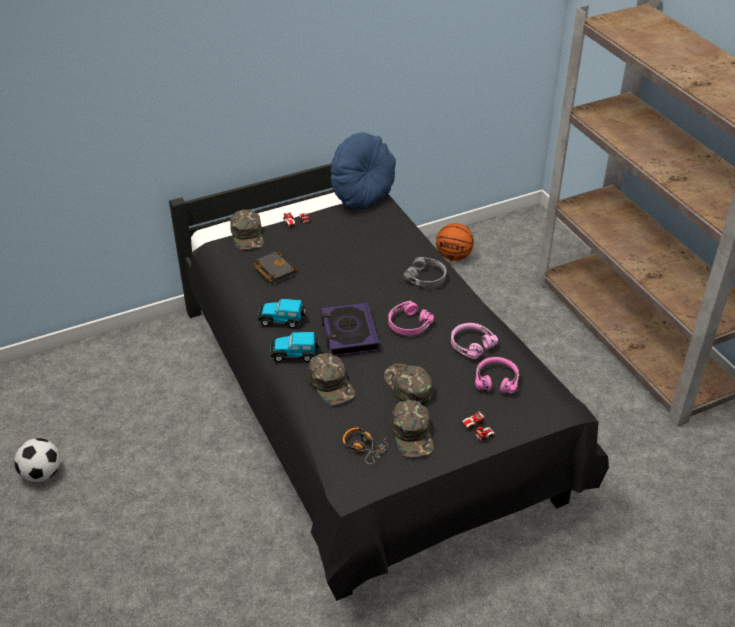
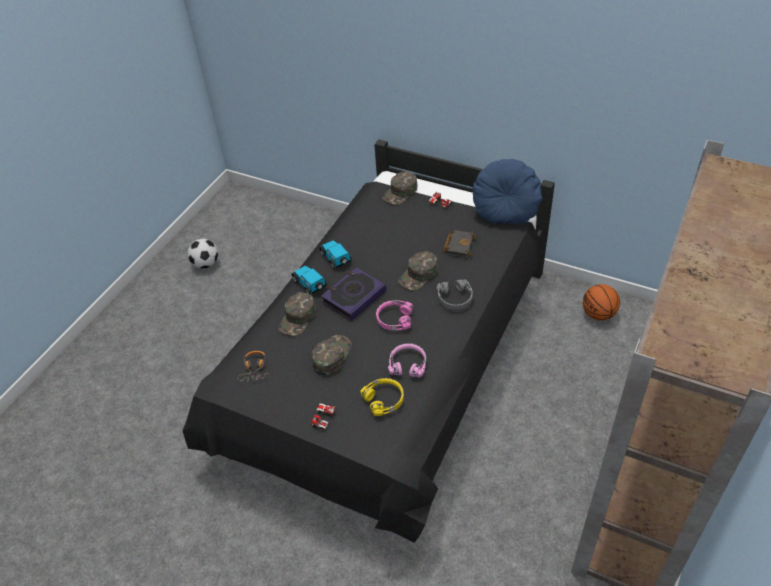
camera: 55 degrees right, 5 degrees up
black book [253,252,298,283] -> black book moved to [443,230,477,258]
green cap [391,400,434,457] -> green cap moved to [398,251,438,290]
pink headphones [475,357,519,394] -> yellow headphones [360,378,404,416]

